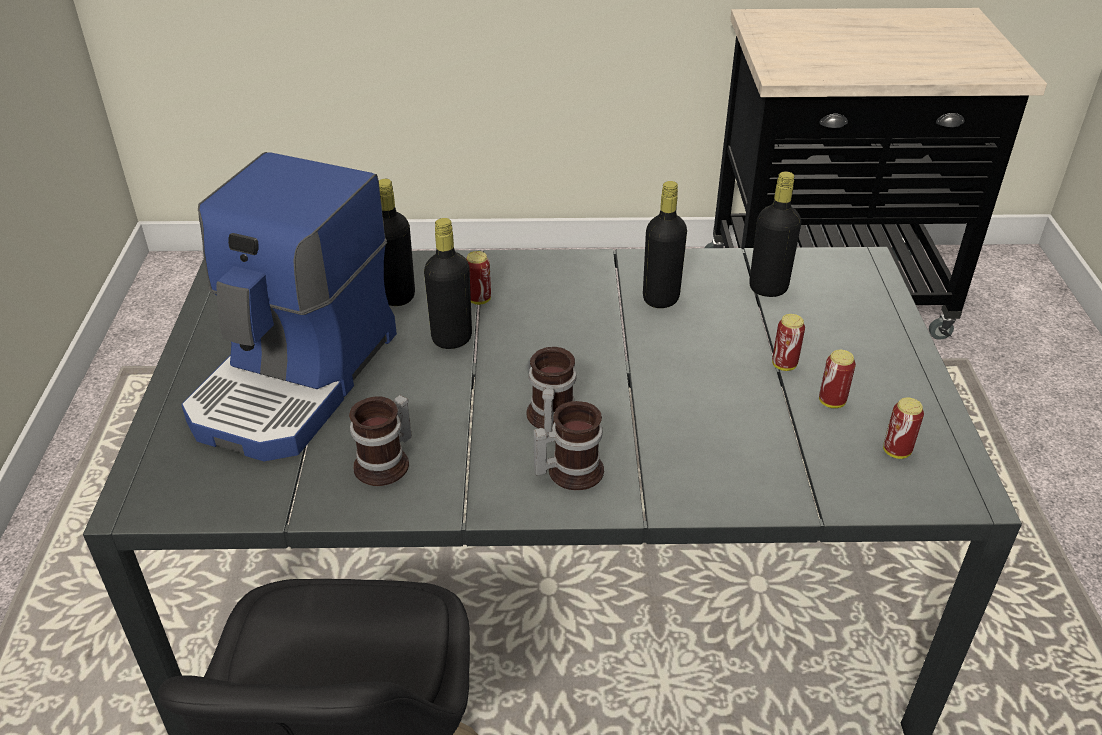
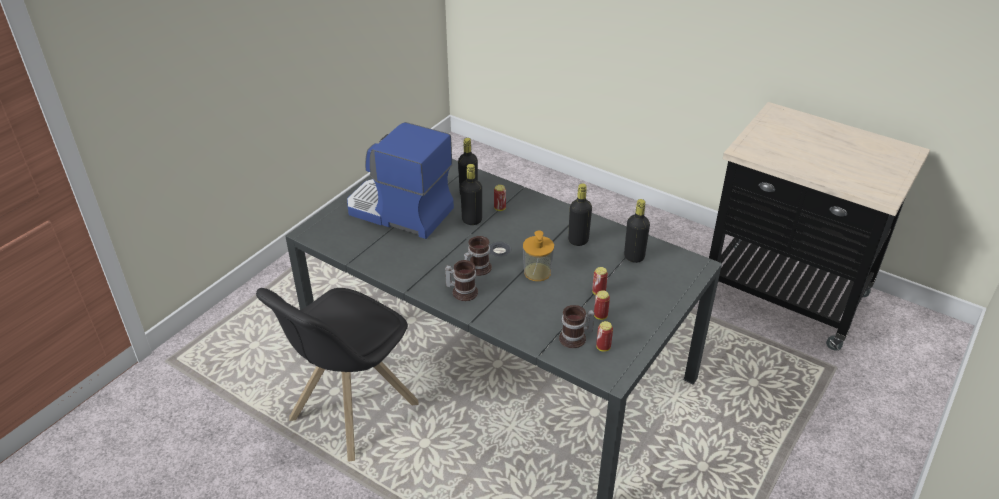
camera: 35 degrees right, 0 degrees up
coffee machine [181,152,397,461] -> coffee machine turned 60 degrees clockwise [347,122,454,239]
mug [349,395,412,486] -> mug moved to [559,305,595,348]
none -> soap dispenser [523,231,554,281]

